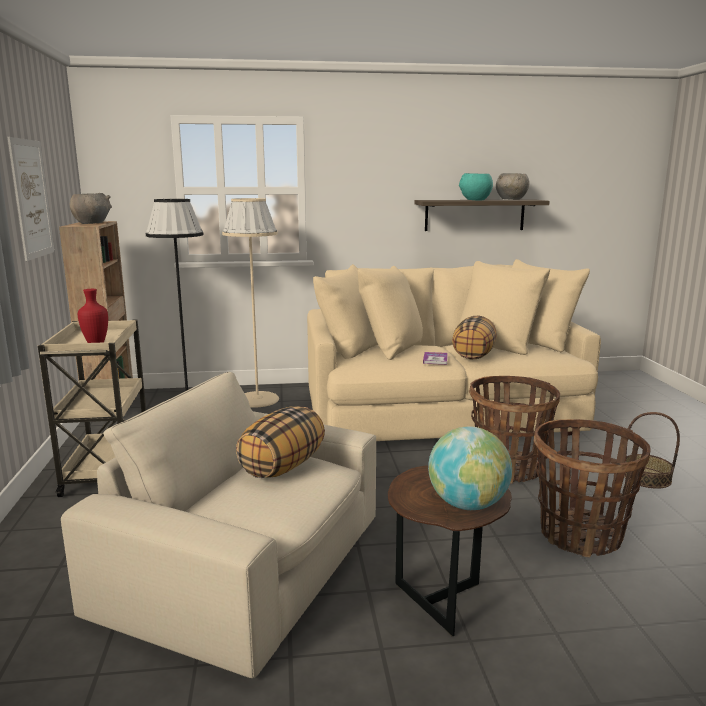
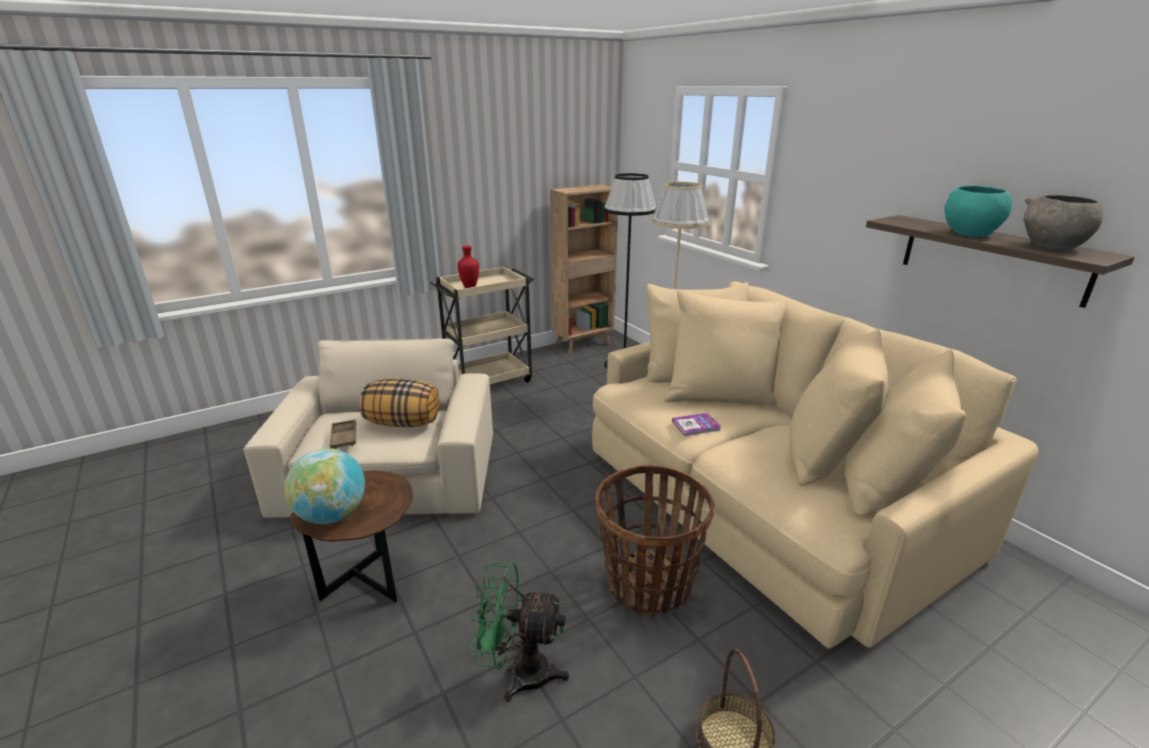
camera: 65 degrees right, 10 degrees up
picture [8,137,55,261] -> none
grey bowl [70,193,112,224] -> none
pillow [452,315,497,359] -> none
basket [534,419,651,558] -> green fan [469,562,569,702]
none -> brown tray [330,419,356,449]

